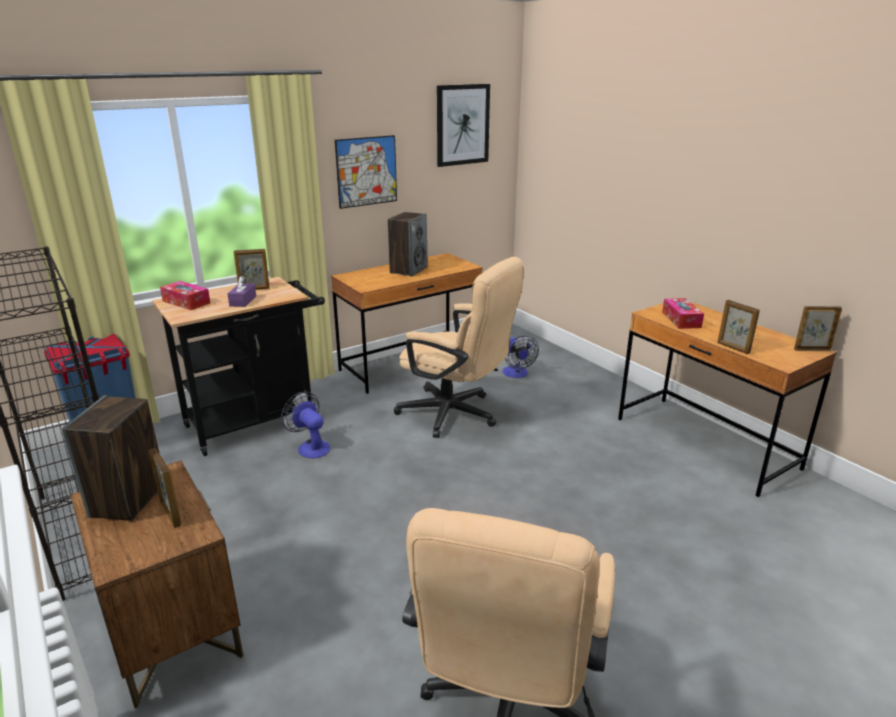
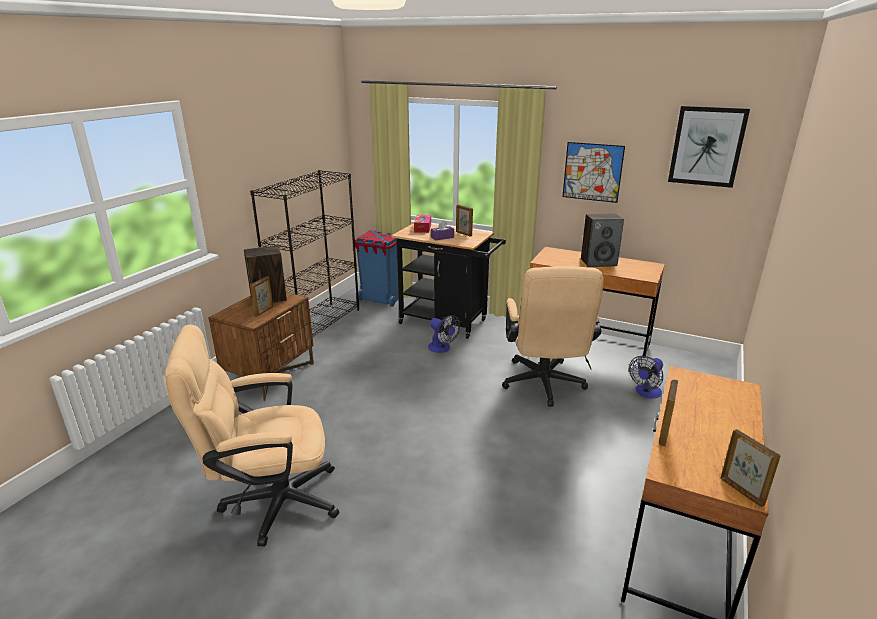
camera: 60 degrees right, 0 degrees up
fan [281,391,330,458] -> fan turned 120 degrees clockwise [428,315,460,353]
tissue box [662,298,704,329] -> none

